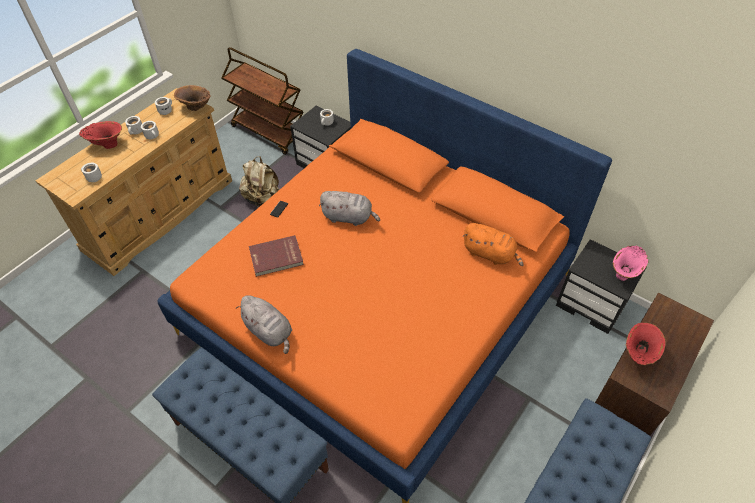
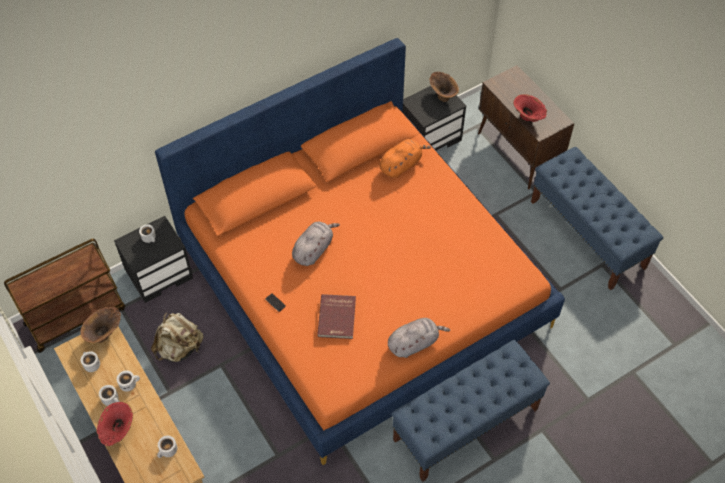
camera: 70 degrees left, 5 degrees up
pink vase [613,245,649,281] -> brown vase [429,72,459,102]

